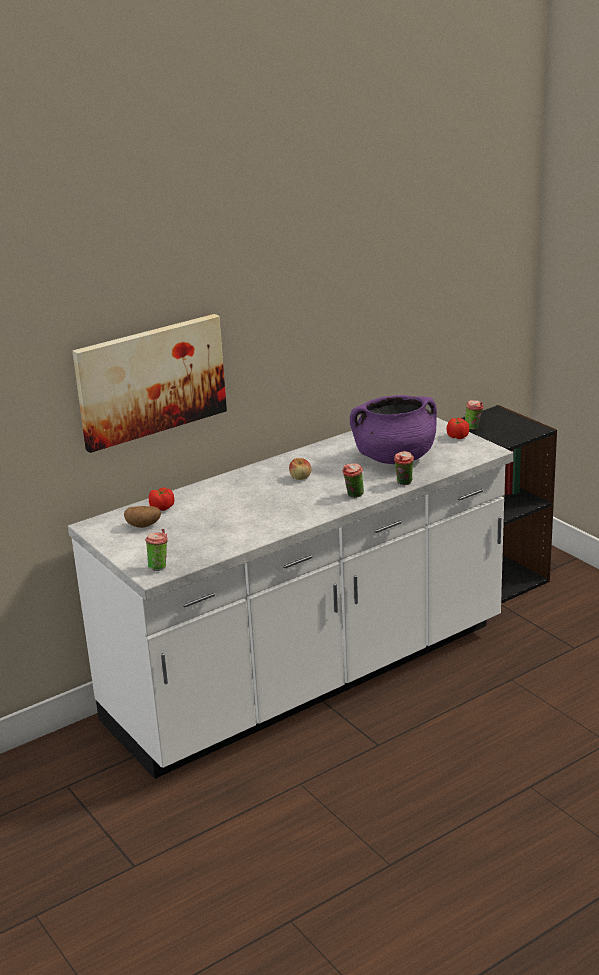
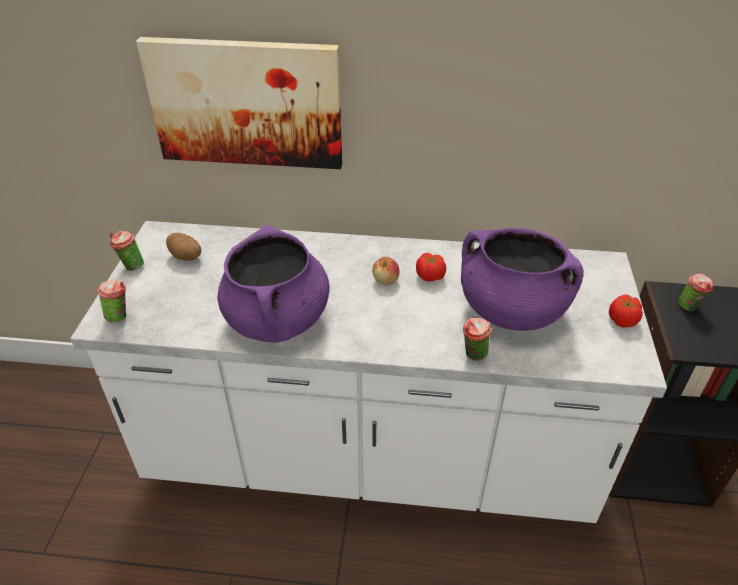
camera: 40 degrees right, 15 degrees up
tomato [149,488,174,511] -> tomato moved to [416,253,446,282]
cup [342,463,364,498] -> cup moved to [109,230,144,271]
none -> purple cooking pot [218,225,329,343]

